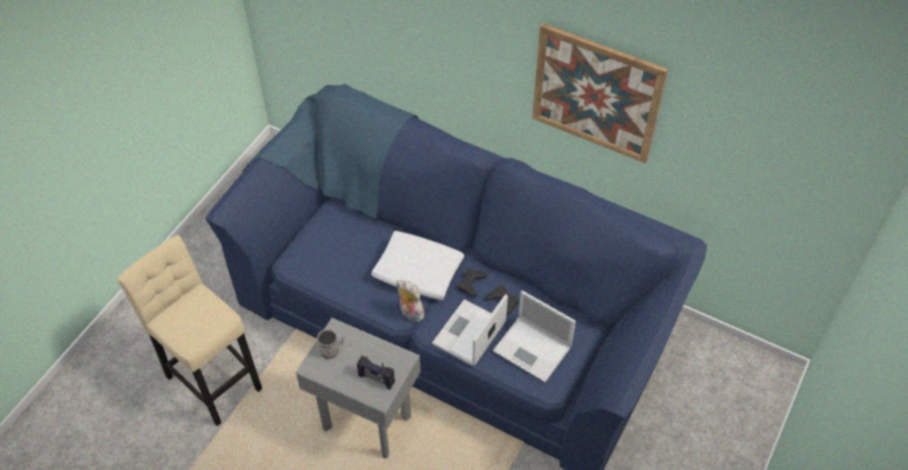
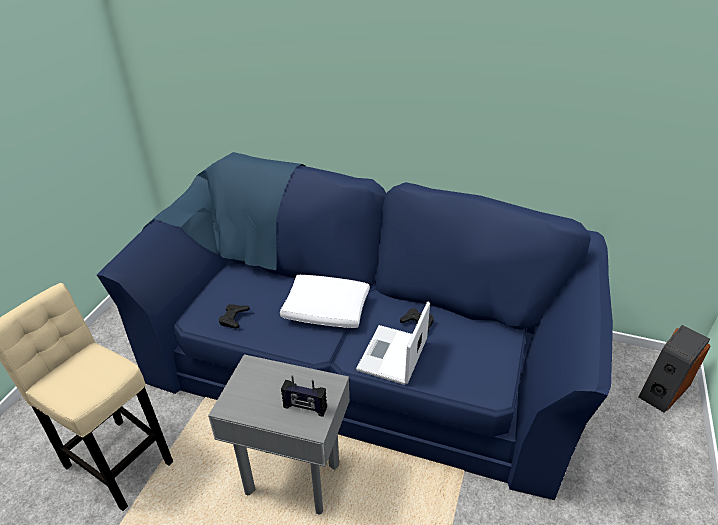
camera: 10 degrees left, 15 degrees down
grey mug [317,329,344,359] -> none
plush toy [396,280,427,322] -> none
black game controller [458,268,487,297] -> black game controller moved to [219,304,250,329]
laptop [493,290,576,382] -> none
picture [532,23,668,164] -> none
none -> speaker [638,325,711,413]

